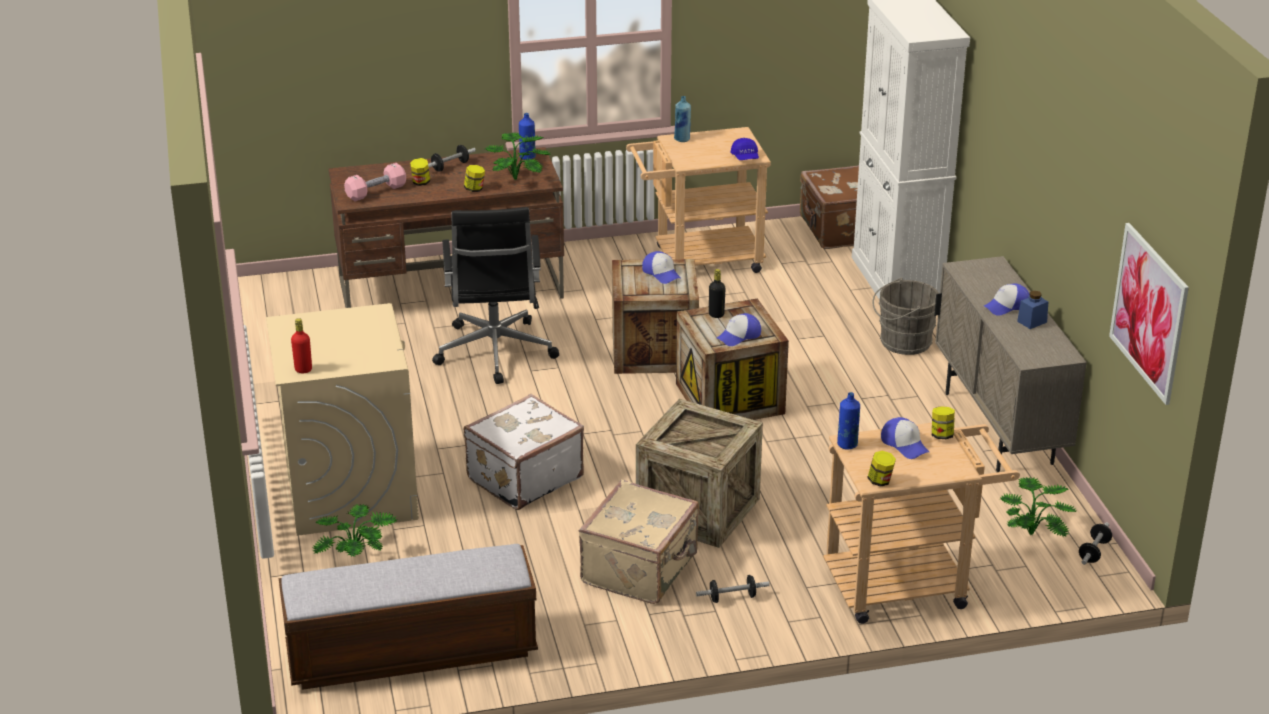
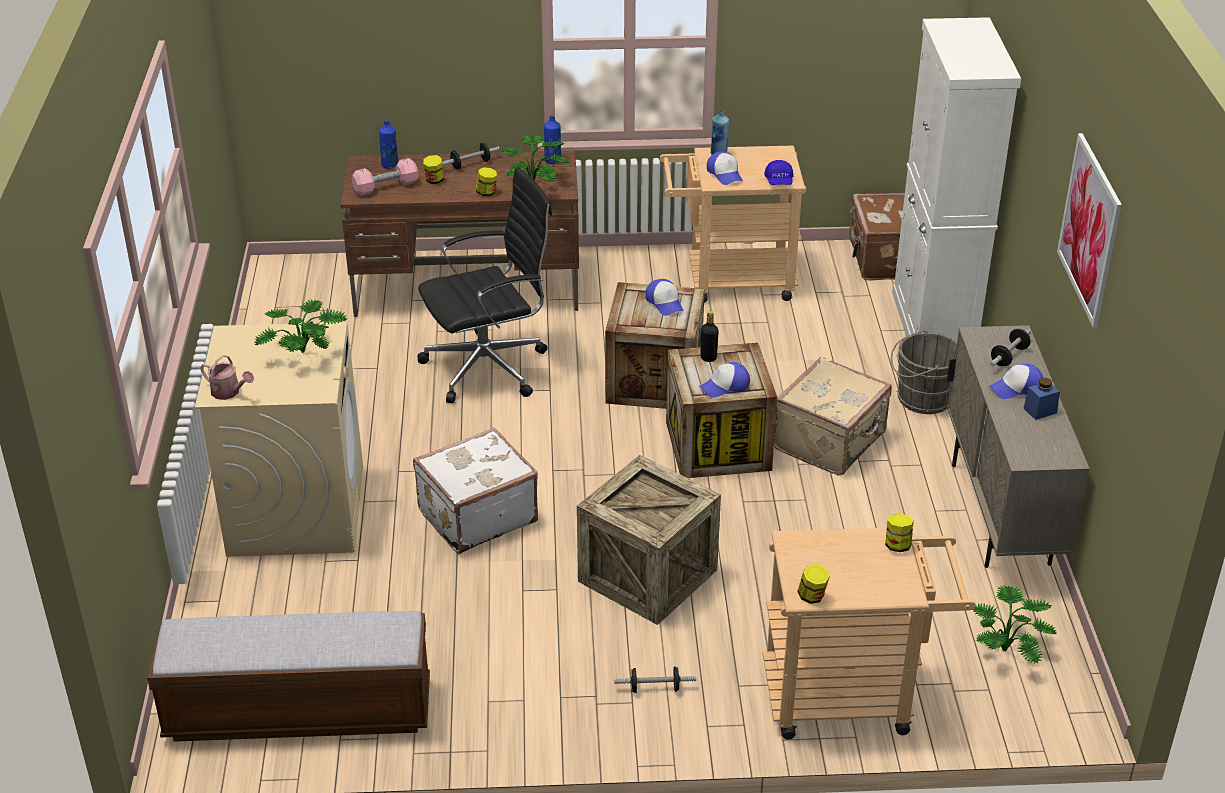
camera: 10 degrees right, 5 degrees up
red bottle [291,318,312,373] -> watering can [200,355,254,400]
potted plant [313,504,398,557] -> potted plant moved to [254,299,347,353]
black office chair [432,207,559,384] -> black office chair turned 120 degrees counterclockwise [417,167,552,403]
beige suitcase [579,480,699,604] -> beige suitcase moved to [774,356,892,475]
blue bottle [837,392,860,449] -> blue bottle moved to [379,120,398,169]
cap [881,417,929,459] -> cap moved to [707,151,743,185]
dumbbell [1079,522,1112,565] -> dumbbell moved to [990,329,1031,367]
picture [1109,223,1189,405] -> picture moved to [1057,133,1122,328]

